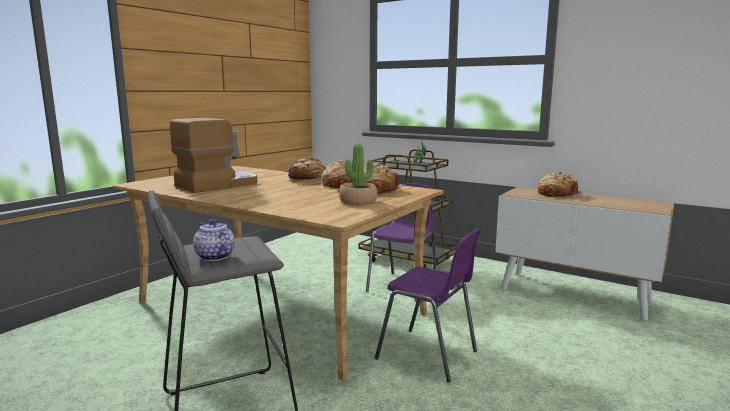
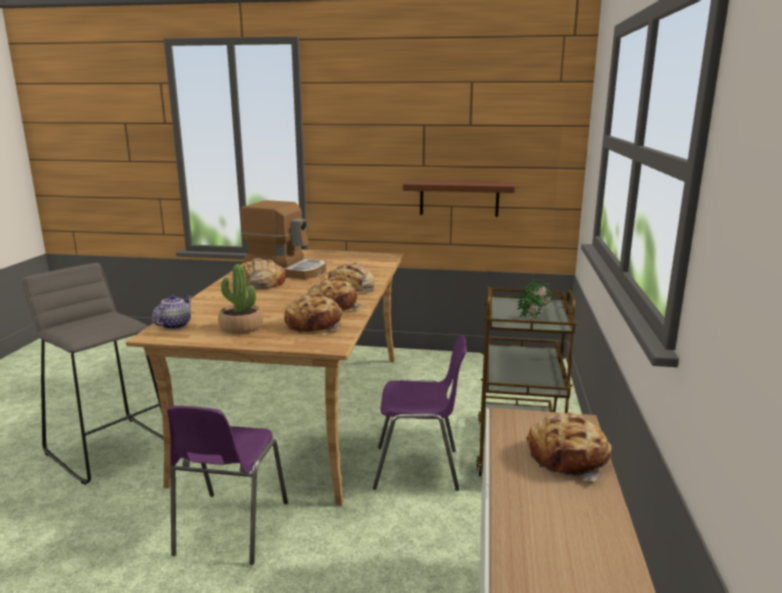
camera: 65 degrees right, 5 degrees up
teapot [193,219,235,261] -> teapot moved to [152,295,192,329]
none -> bread [243,258,286,289]
none -> brown shelf [403,180,515,217]

